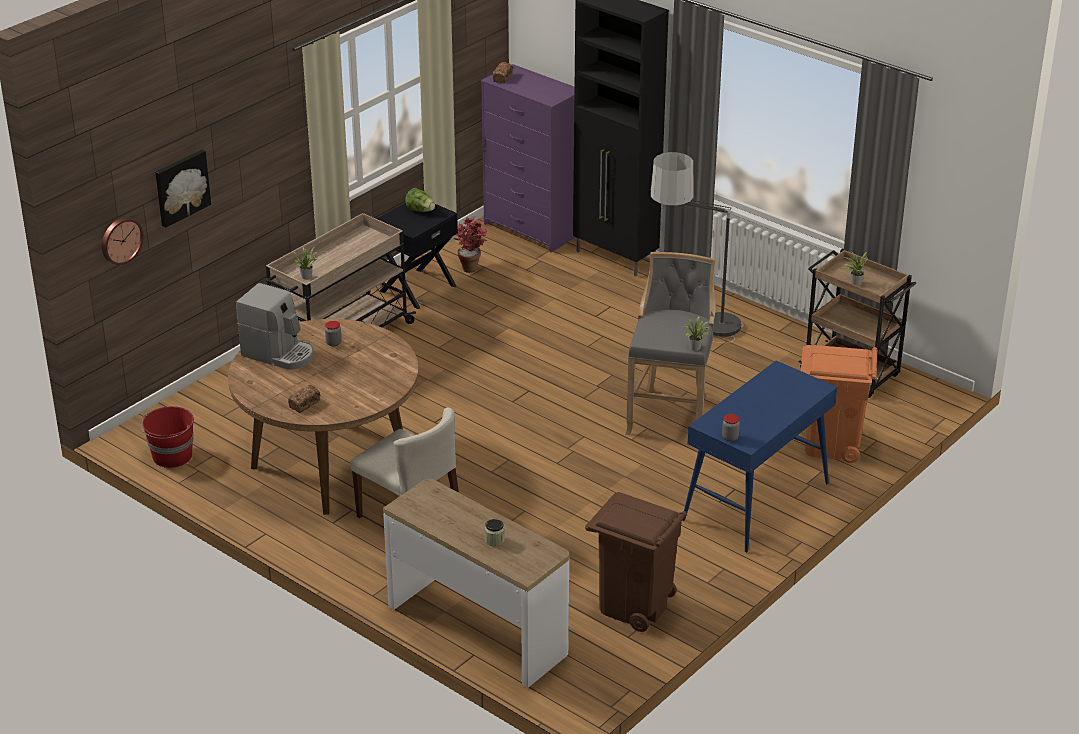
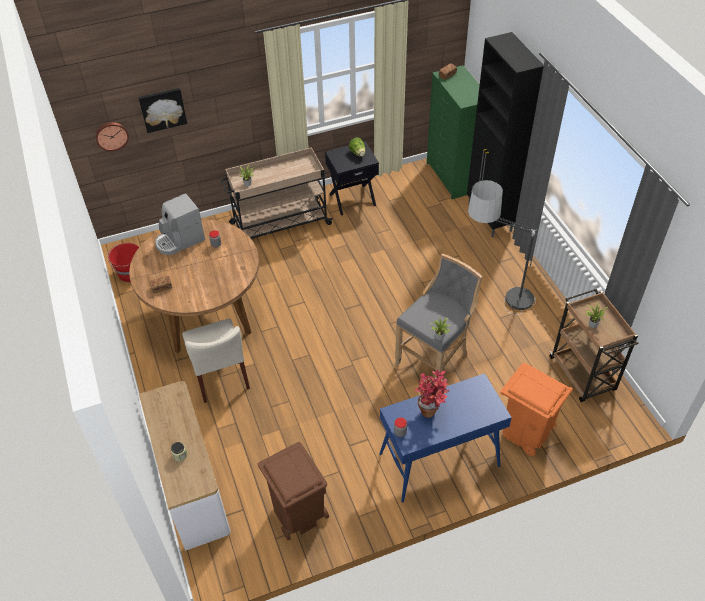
camera: 30 degrees right, 15 degrees up
coffee machine [236,283,314,370] -> coffee machine turned 90 degrees clockwise [155,193,205,255]
potted plant [453,216,488,273] -> potted plant moved to [414,370,449,418]
purple dresser [481,64,576,253] -> green dresser [427,65,480,199]

